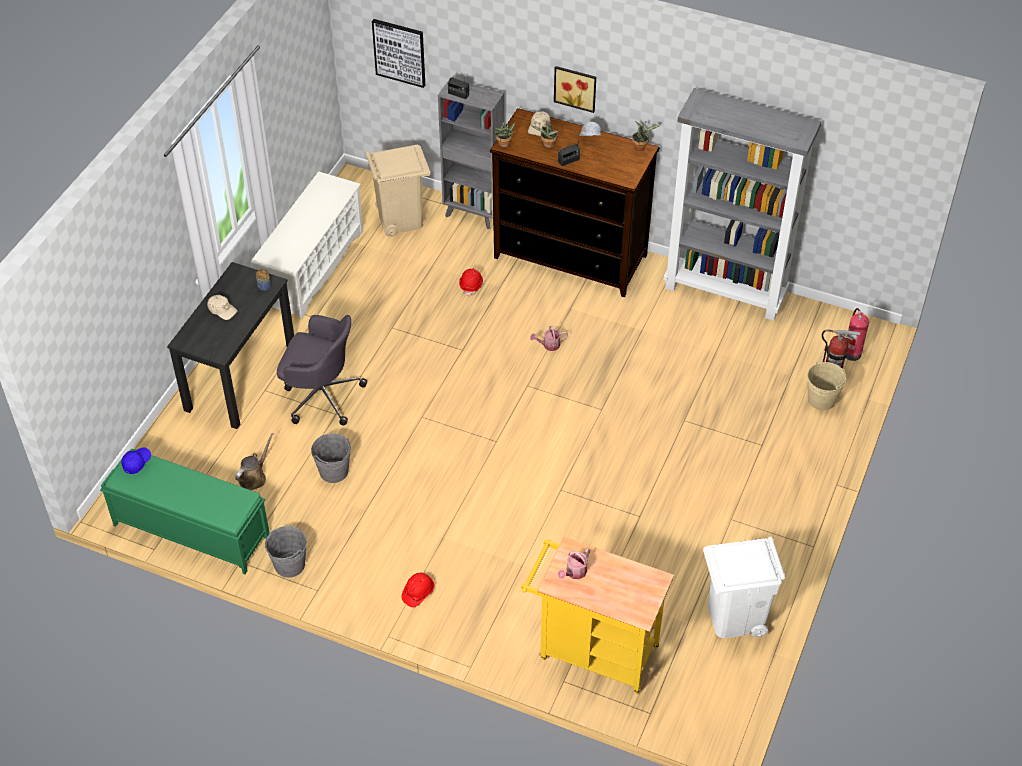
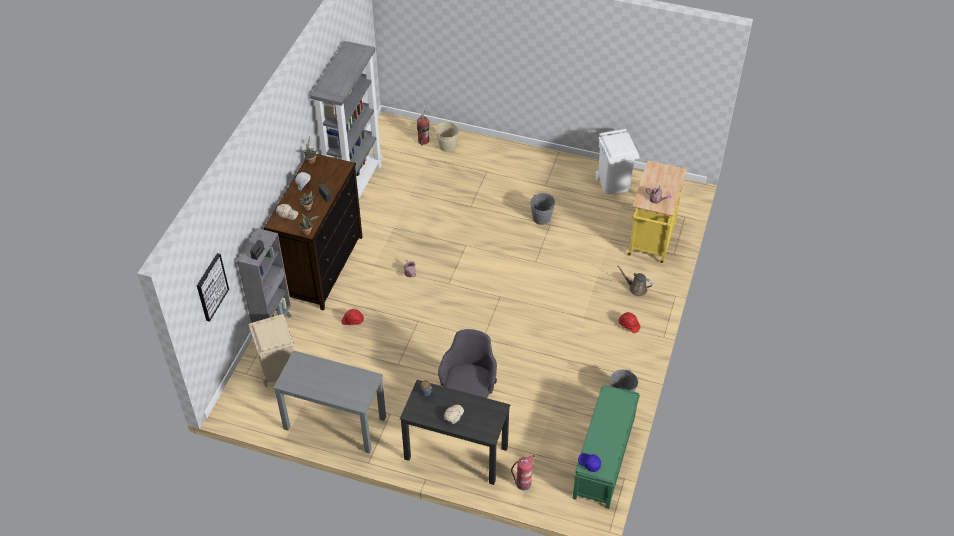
camera: 95 degrees left, 0 degrees up
brown watering can [235,433,273,490] -> brown watering can moved to [617,266,653,296]
white shoe rack [251,172,363,319] -> grey desk [273,350,386,454]
grey bucket [311,433,351,483] -> grey bucket moved to [530,193,555,225]
picture [554,66,596,113] -> none
fire extinguisher [846,308,869,361] -> fire extinguisher moved to [511,455,535,490]

